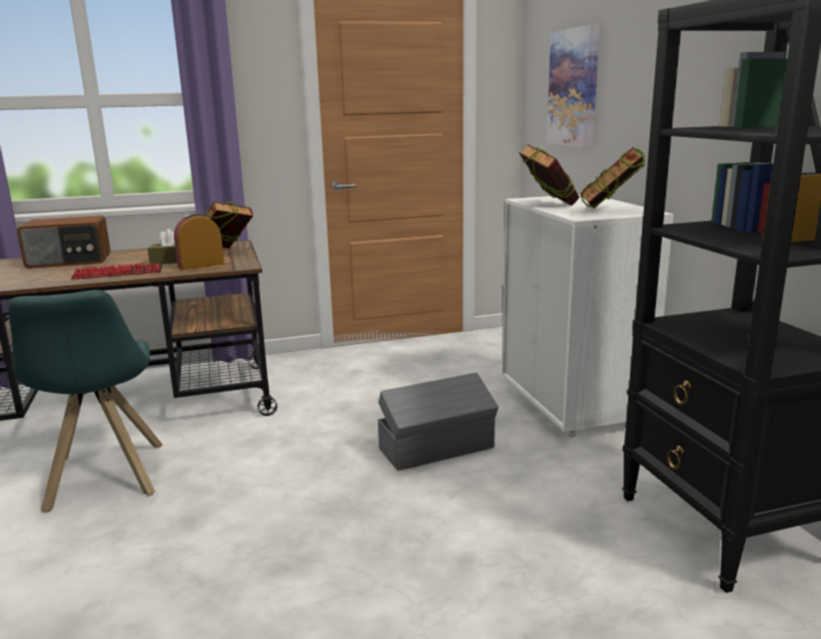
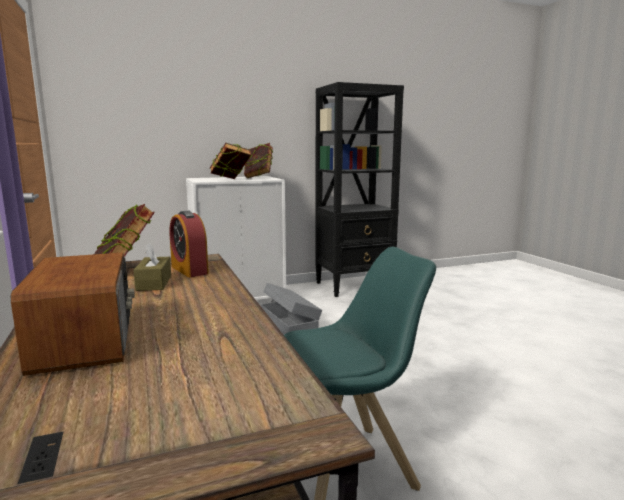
camera: 95 degrees left, 5 degrees down
keyboard [71,263,162,280] -> none
picture [547,24,600,148] -> none

